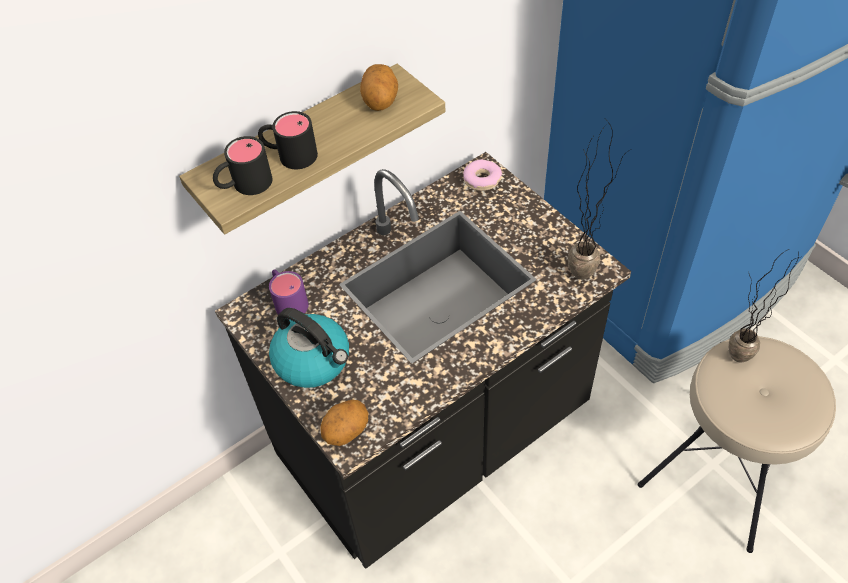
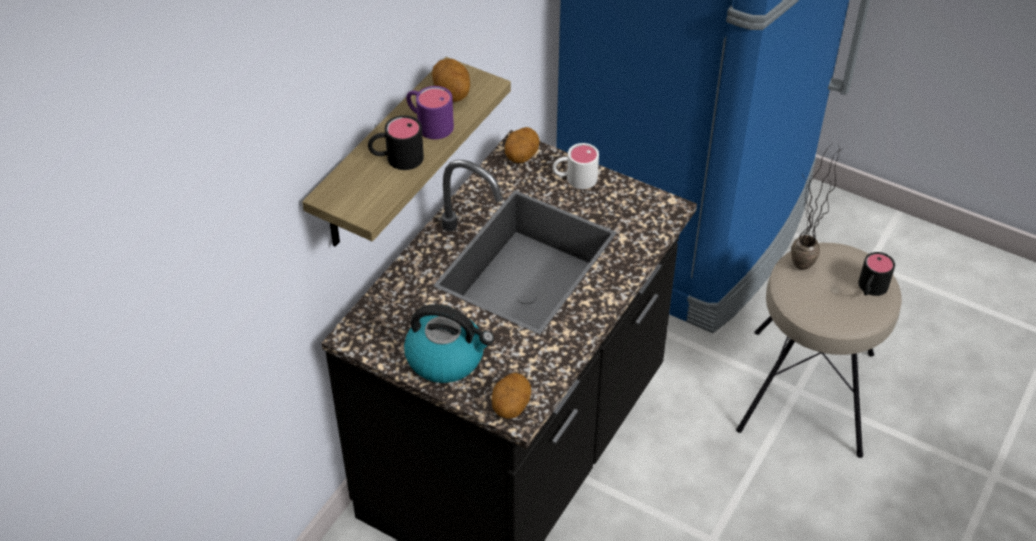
camera: 25 degrees left, 5 degrees down
black mug [213,136,272,195] -> black mug moved to [858,252,895,296]
purple mug [269,269,308,320] -> purple mug moved to [406,86,454,139]
donut [463,160,502,191] -> potato [505,127,540,163]
potted plant [568,121,628,280] -> none
none -> white mug [552,143,599,189]

